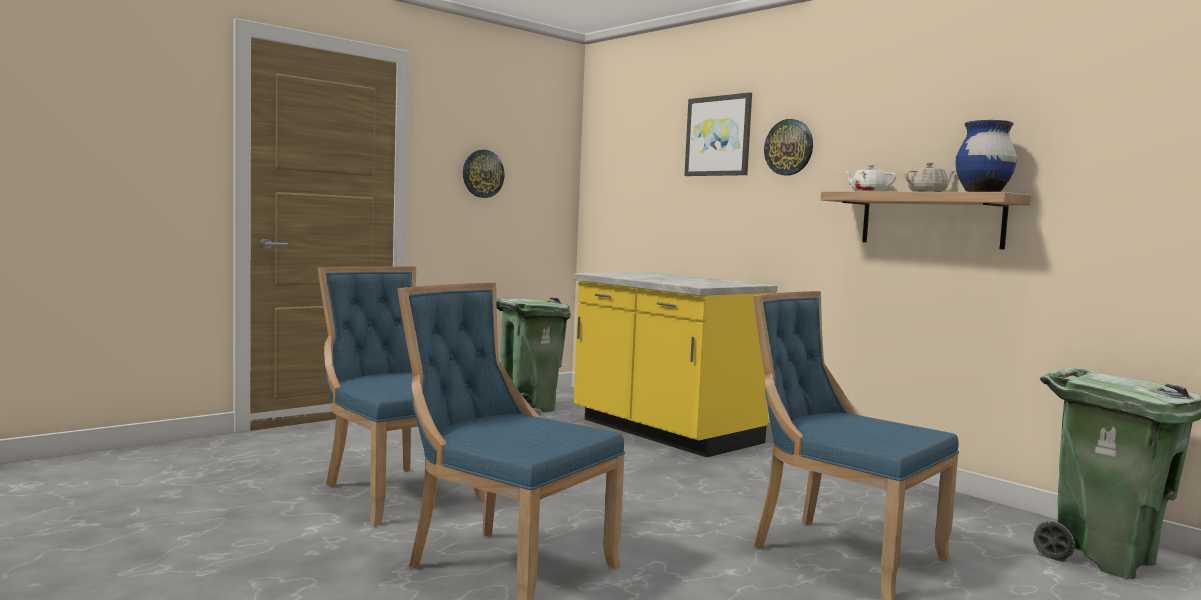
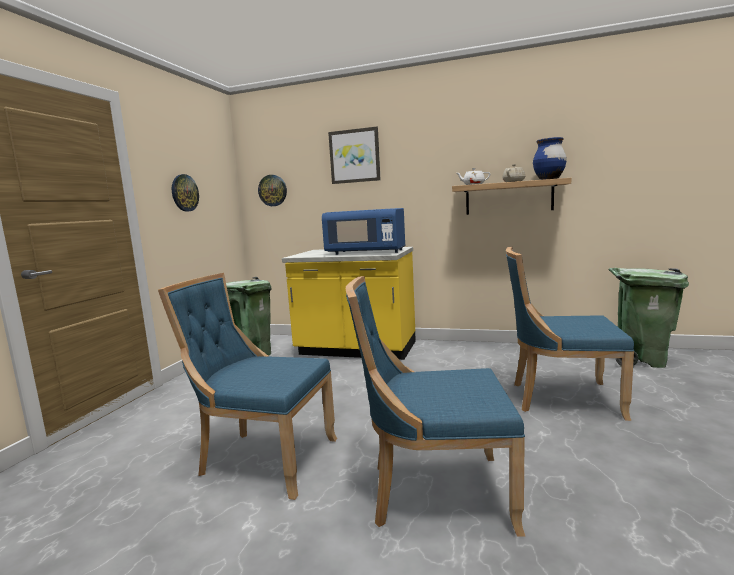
camera: 30 degrees left, 5 degrees up
wall clock [764,119,813,175] -> wall clock moved to [258,175,287,206]
none -> blue microwave [322,208,406,255]

